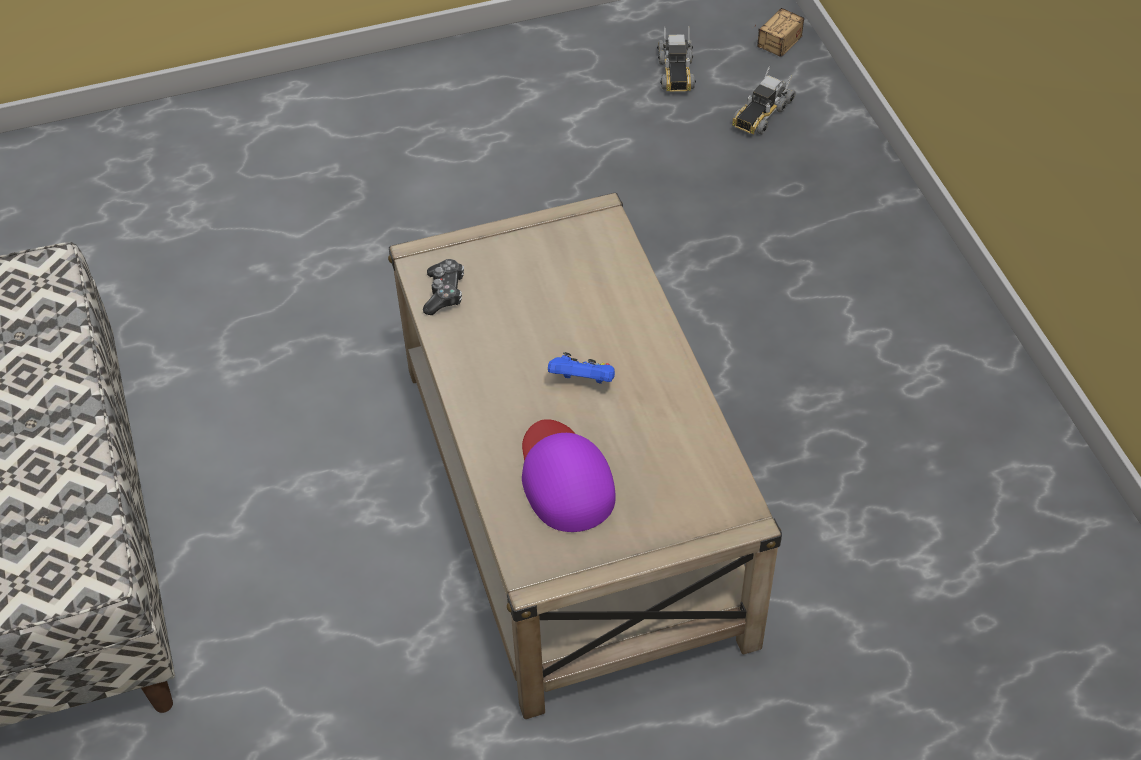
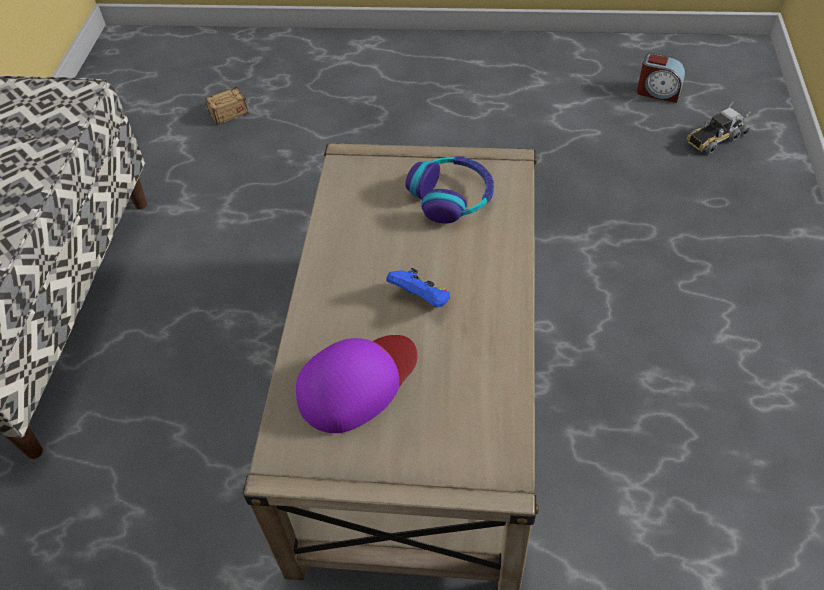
camera: 25 degrees right, 0 degrees up
game controller [423,259,464,315] -> none
purple cap [522,419,616,532] -> purple cap turned 45 degrees clockwise [296,335,417,433]
toy truck [657,26,696,92] -> alarm clock [637,53,685,103]
storage box [755,8,804,57] -> storage box moved to [155,87,248,124]
none -> headphones [405,156,494,224]

